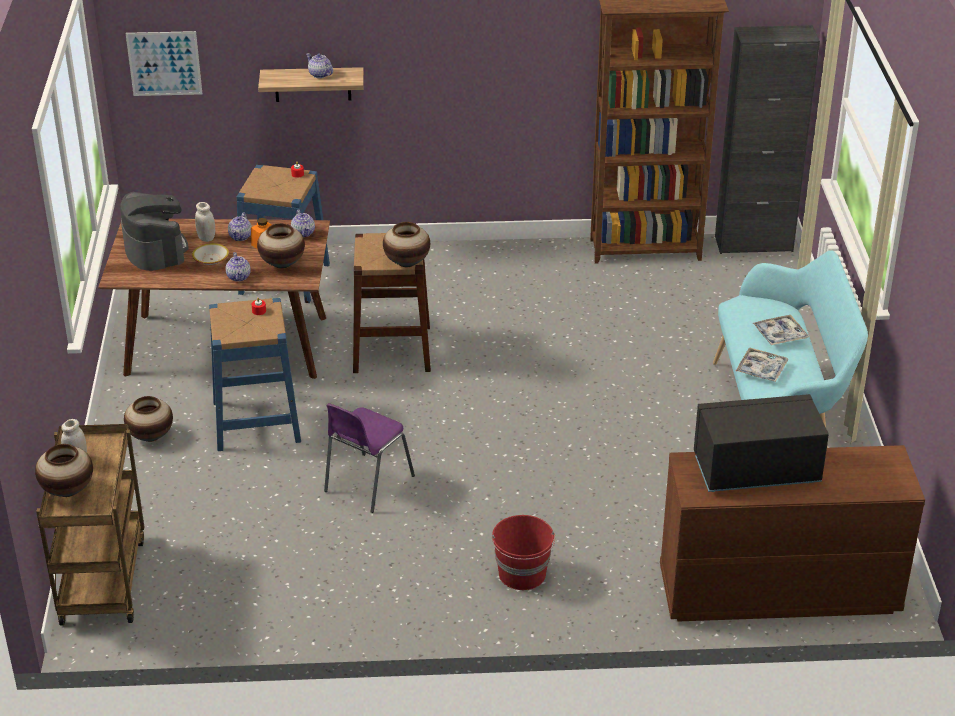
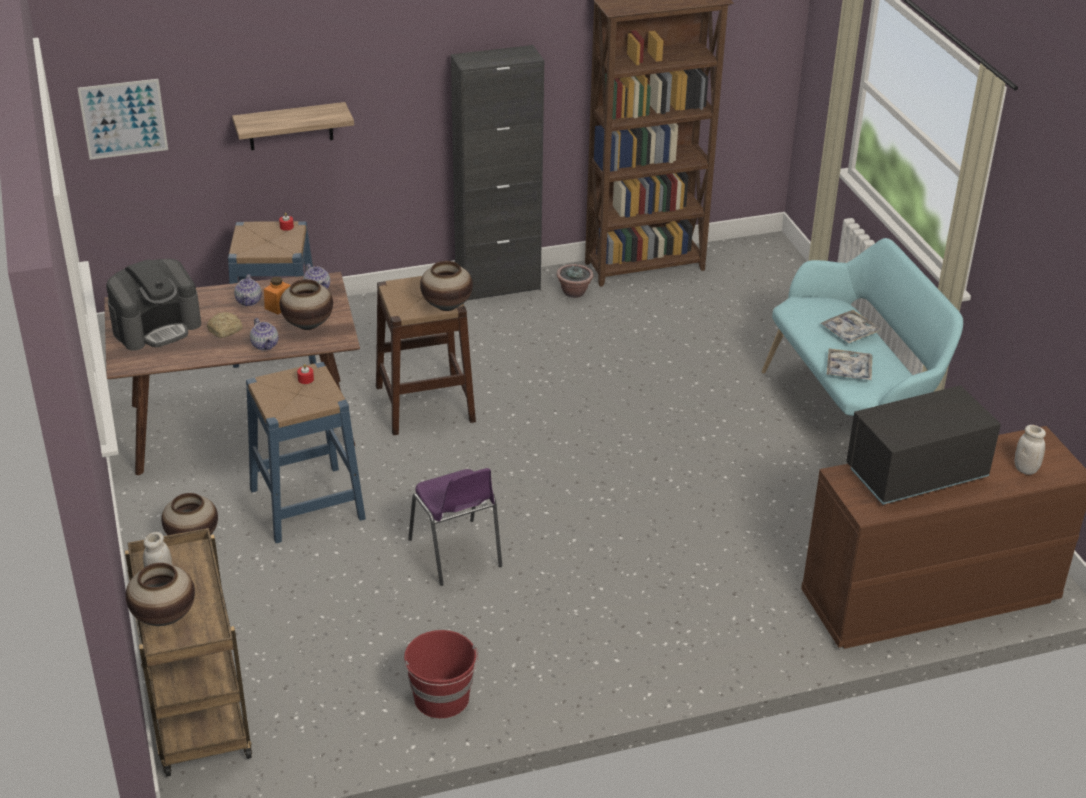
camera: 15 degrees left, 0 degrees up
coffee machine [120,192,189,271] -> coffee machine turned 90 degrees clockwise [106,259,201,351]
bowl [192,243,229,265] -> bread [207,312,243,338]
white jar [195,202,215,242] -> white jar moved to [1015,425,1046,475]
teapot [306,53,333,78] -> none
purple chair [324,403,415,513] -> purple chair turned 45 degrees counterclockwise [408,468,502,586]
red bucket [492,515,555,590] -> red bucket moved to [404,630,479,718]
black cabinet [715,25,820,254] -> black cabinet moved to [451,45,544,300]
none -> potted plant [557,264,594,298]

